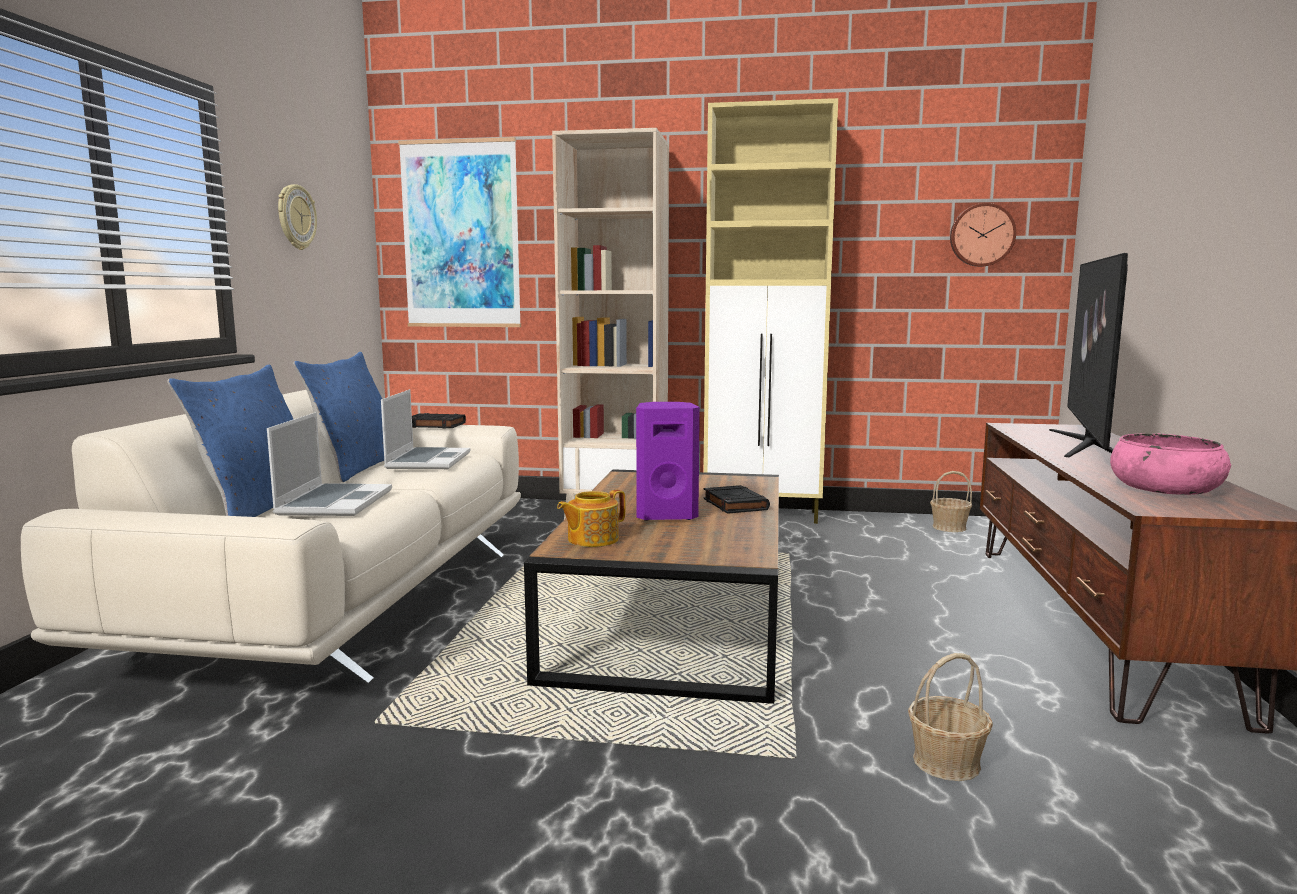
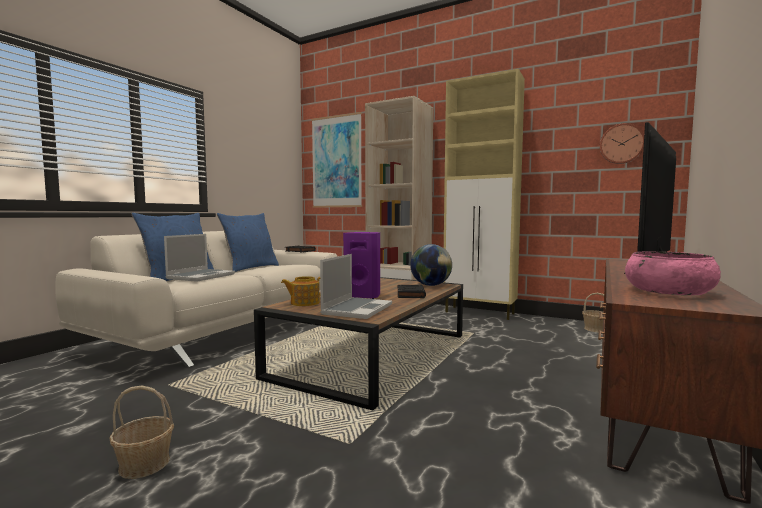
camera: 20 degrees right, 5 degrees down
wall clock [278,184,317,250] -> none
laptop [381,389,470,469] -> laptop moved to [320,254,392,319]
basket [908,653,993,781] -> basket moved to [109,386,174,479]
none -> globe [410,244,452,286]

